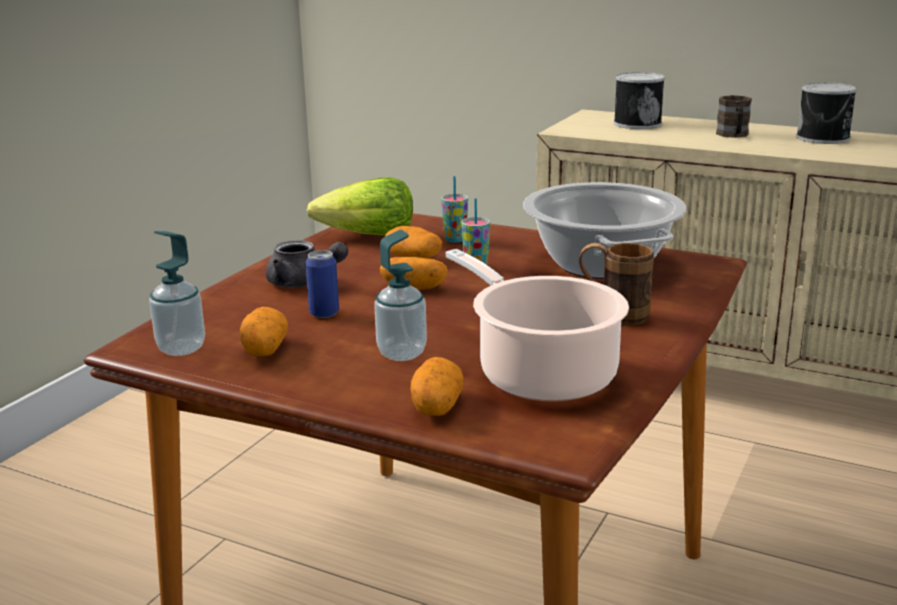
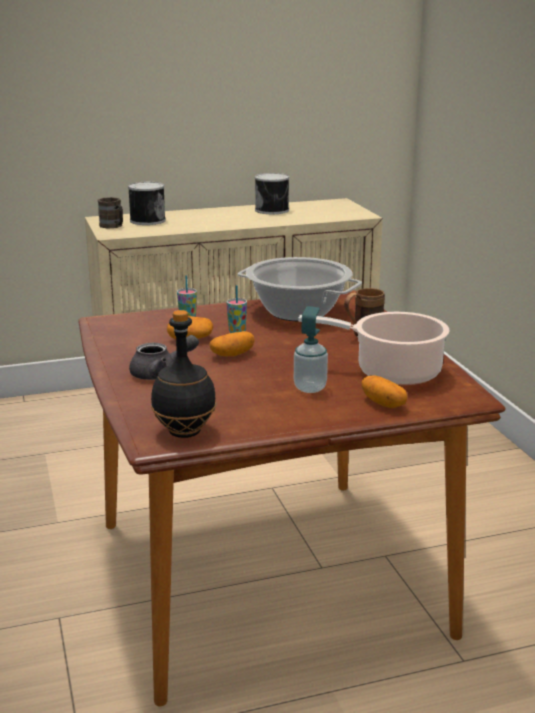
camera: 45 degrees left, 0 degrees up
soap dispenser [149,231,205,356] -> black bottle [151,310,216,438]
potato [240,307,288,357] -> none
can [305,250,339,318] -> none
lettuce [307,177,413,235] -> none
brown mug [716,95,752,138] -> brown mug moved to [98,197,123,229]

